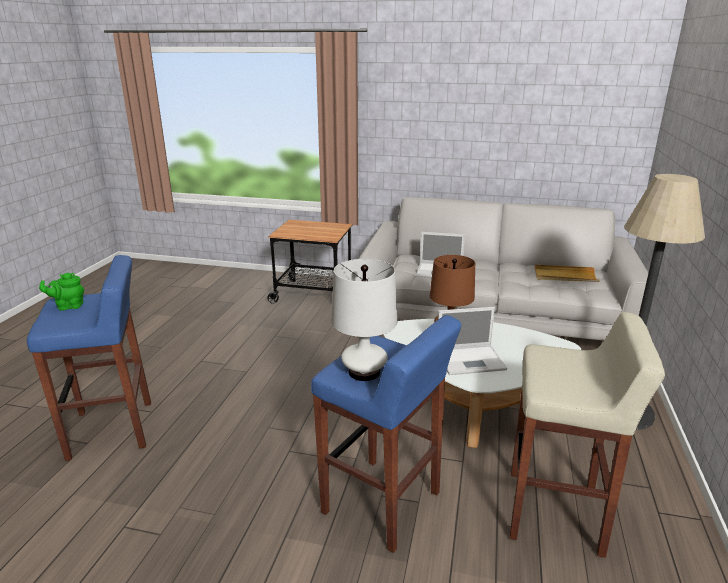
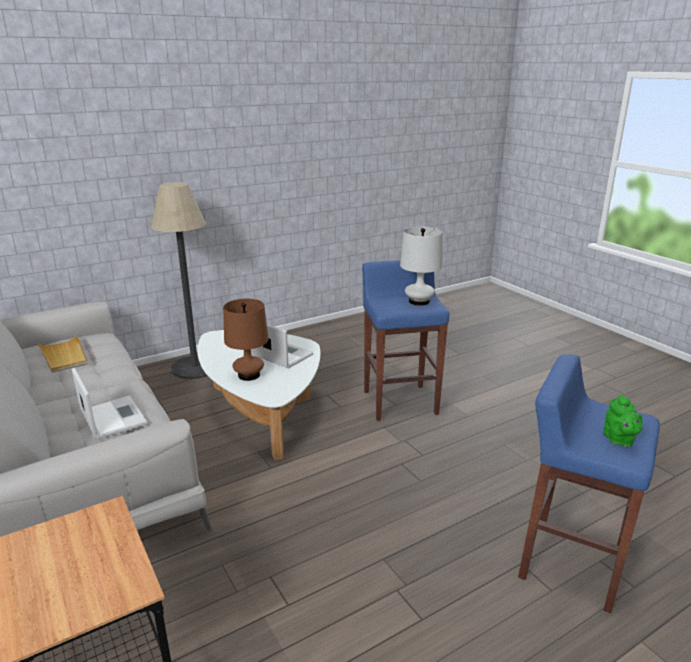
camera: 135 degrees left, 0 degrees up
green teapot [39,273,84,311] -> green teapot turned 60 degrees clockwise [603,394,643,447]
beige stool [510,312,665,558] -> none

